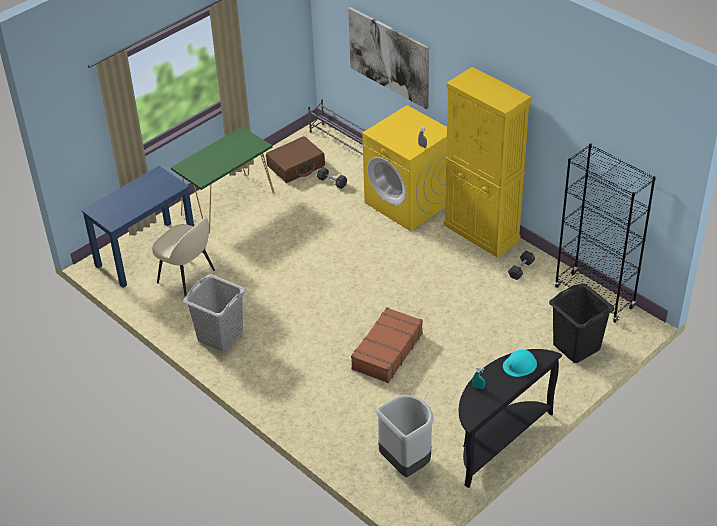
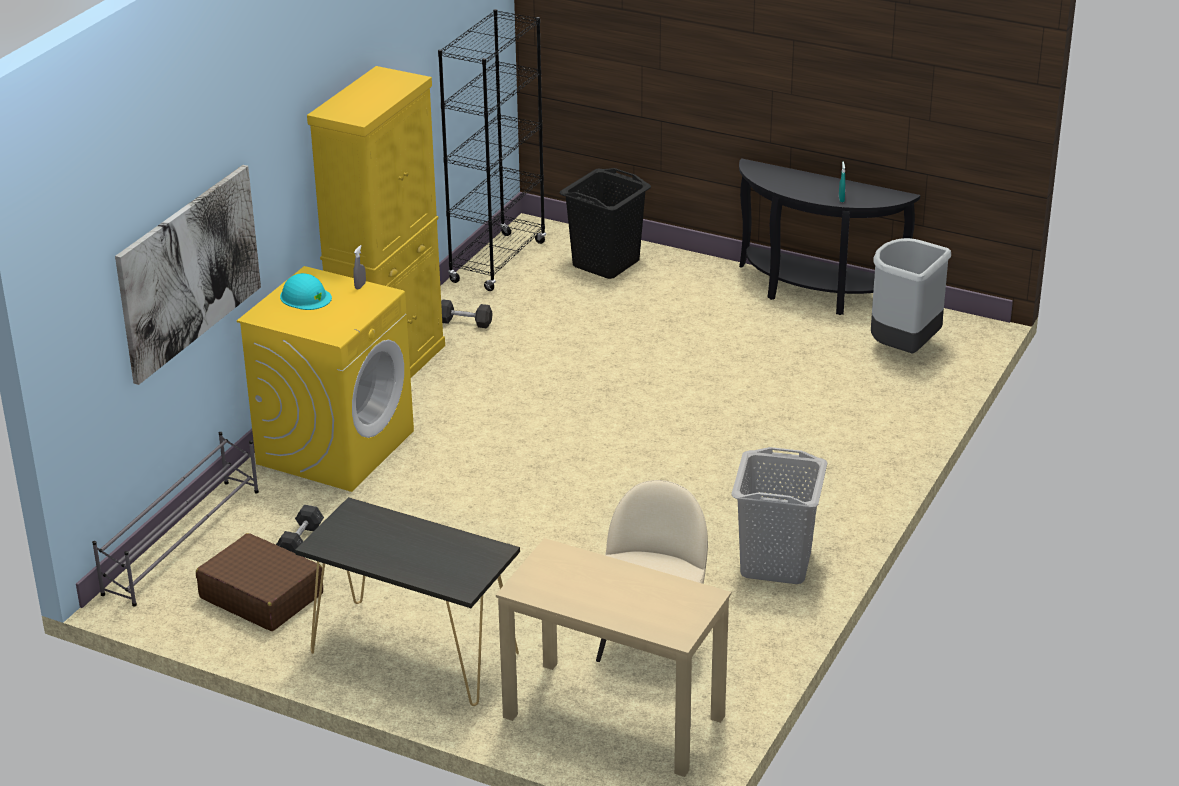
camera: 110 degrees left, 10 degrees down
blue desk [81,166,194,288] -> beige desk [496,538,731,777]
green console table [171,127,274,234] -> black console table [295,497,520,706]
brown suitcase [351,307,423,383] -> none
turquoise hard hat [503,350,537,377] -> turquoise hard hat moved to [280,273,332,310]

